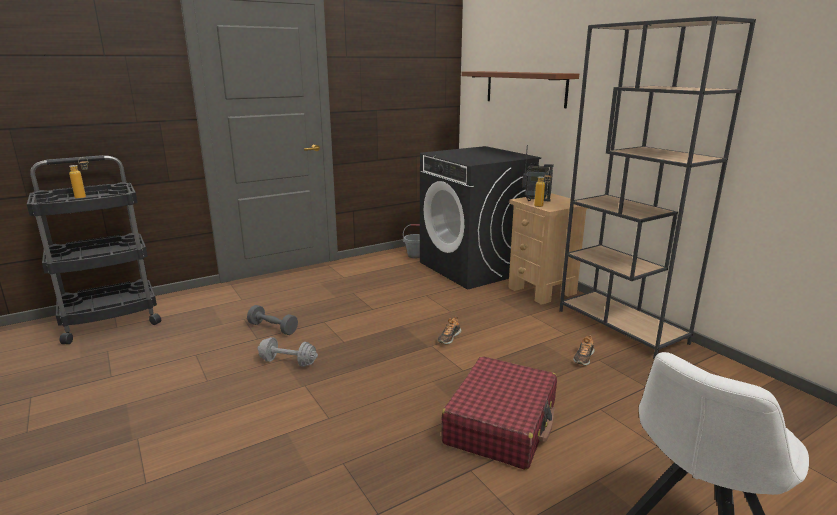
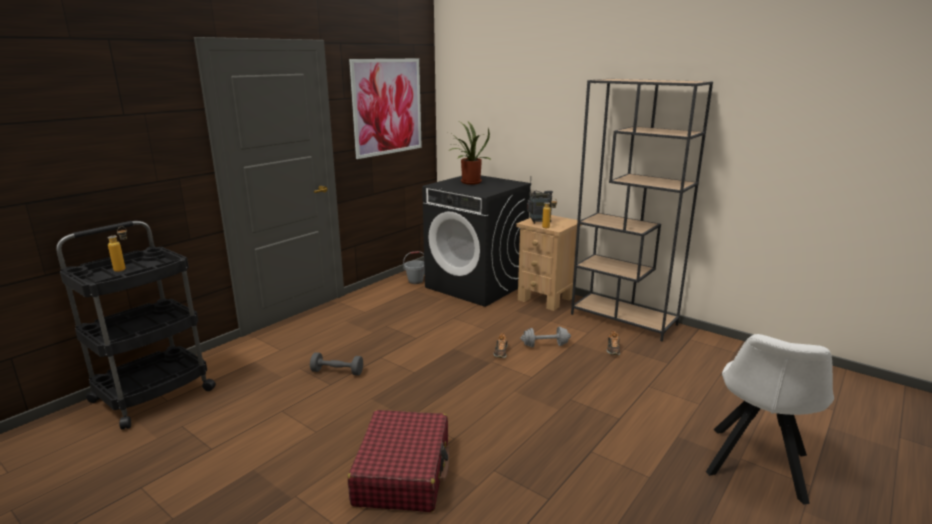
camera: 20 degrees left, 0 degrees up
grey dumbbell [257,337,318,367] -> grey dumbbell moved to [520,327,571,347]
red suitcase [441,356,557,470] -> red suitcase moved to [348,410,449,512]
brown shelf [461,71,579,108] -> none
none -> picture [349,59,422,159]
none -> potted plant [448,122,491,185]

